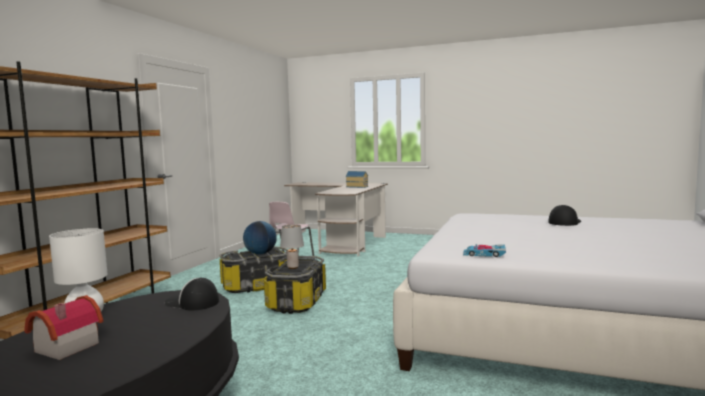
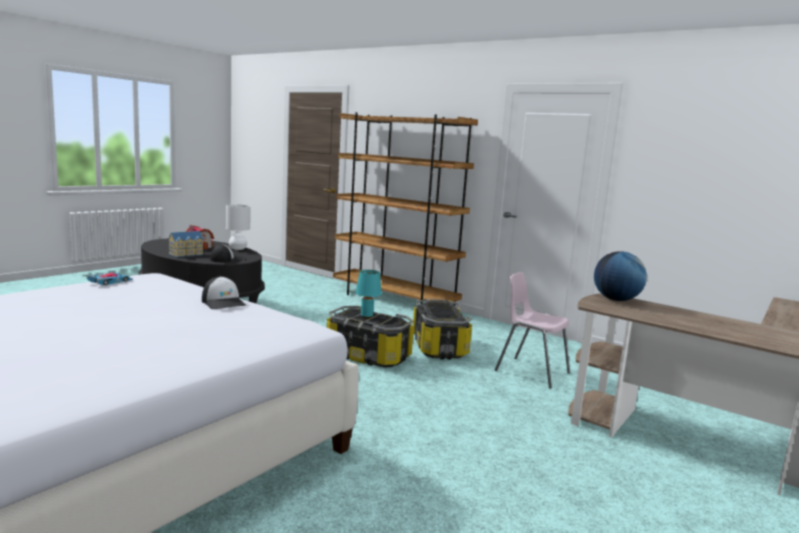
camera: 105 degrees right, 5 degrees up
globe [243,221,277,254] -> globe moved to [594,251,647,301]
grey table lamp [280,224,304,269] -> turquoise table lamp [356,270,382,318]
toy house [346,171,368,188] -> toy house moved to [168,231,204,258]
cap [548,205,581,226] -> cap moved to [202,276,246,309]

